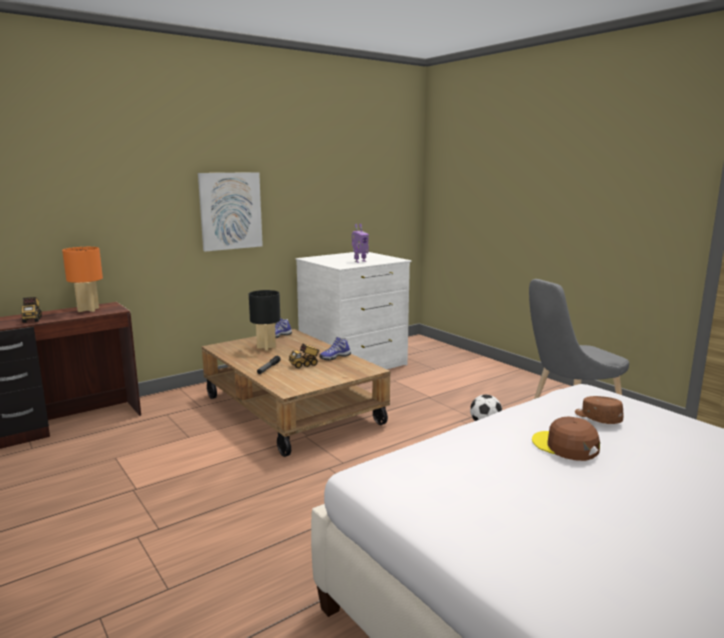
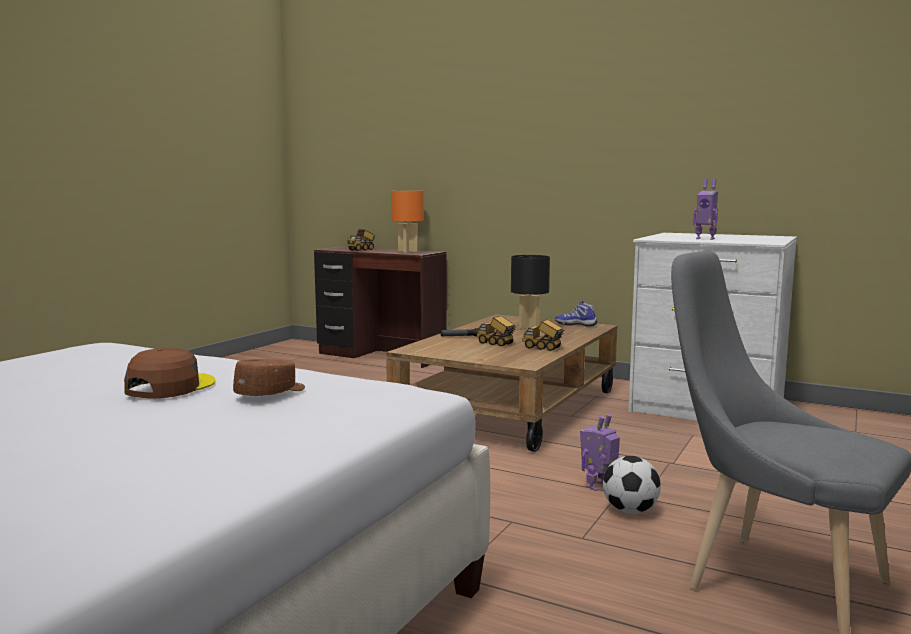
camera: 65 degrees right, 5 degrees down
picture [198,172,263,252] -> none
shoe [319,337,351,361] -> toy truck [523,319,565,351]
none -> toy robot [580,414,620,491]

